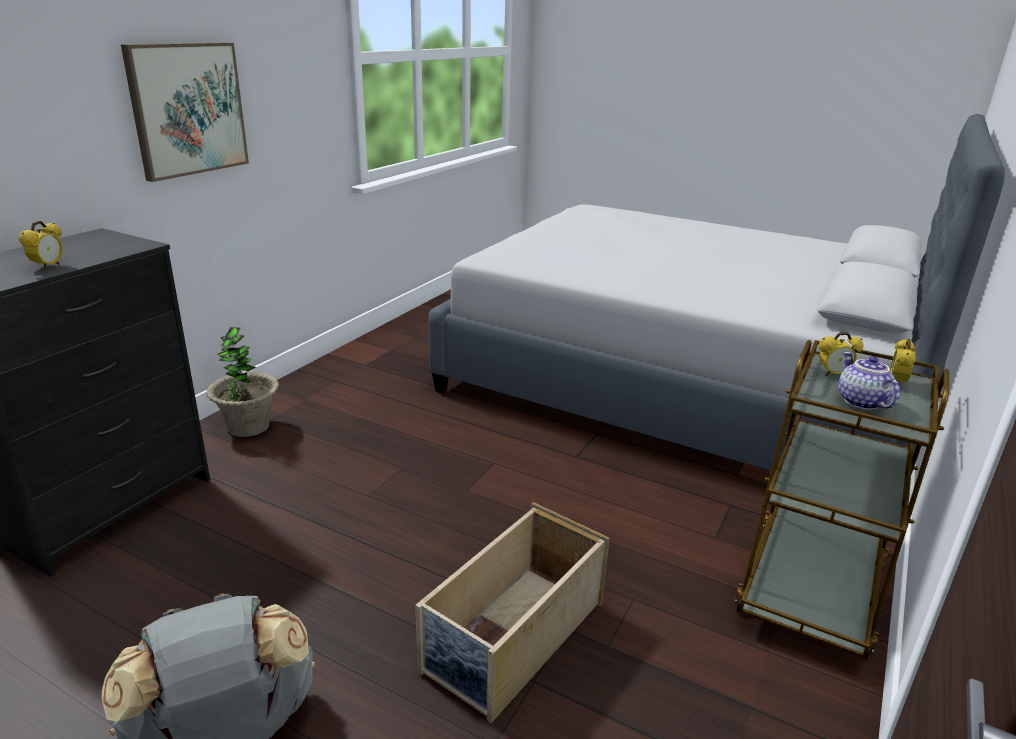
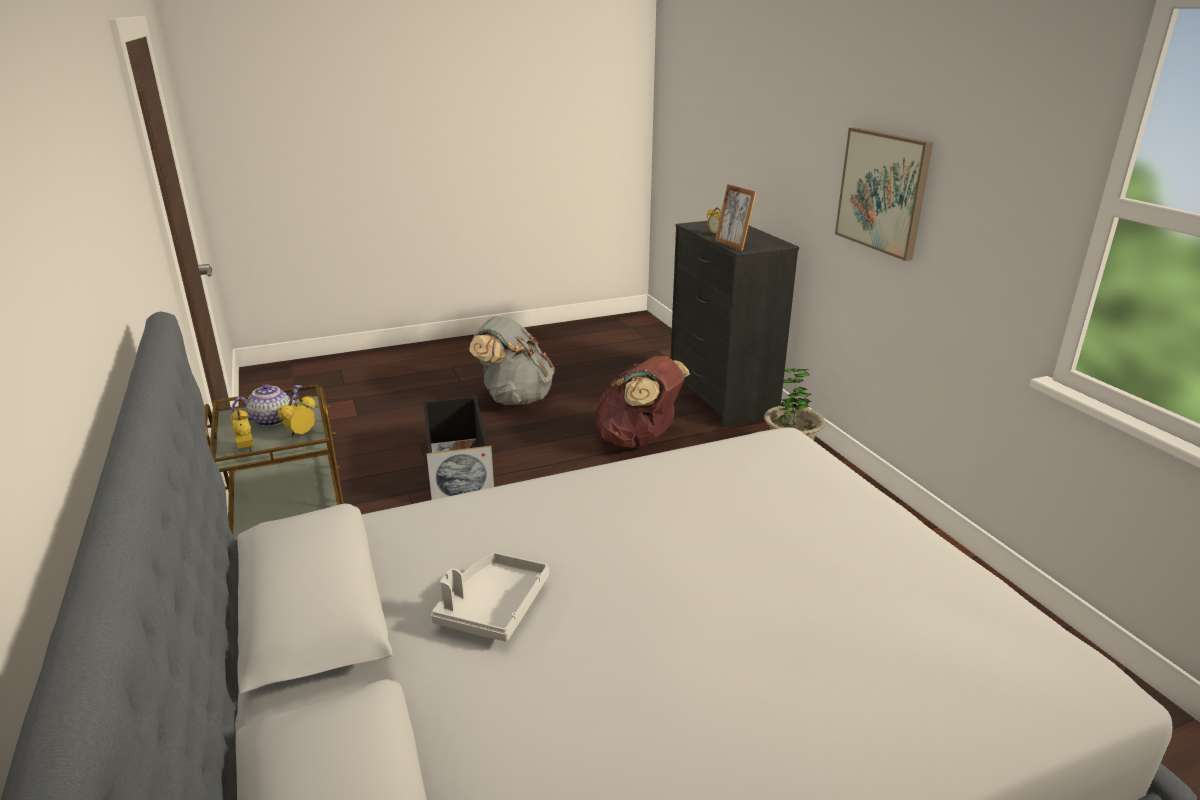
camera: 130 degrees right, 0 degrees up
beige storage box [415,502,610,723] -> black storage box [423,396,494,500]
teapot [839,352,900,410] -> teapot turned 60 degrees counterclockwise [232,384,302,427]
none -> grey tray [431,553,549,642]
none -> brown backpack [594,356,690,449]
none -> picture frame [715,184,756,251]

